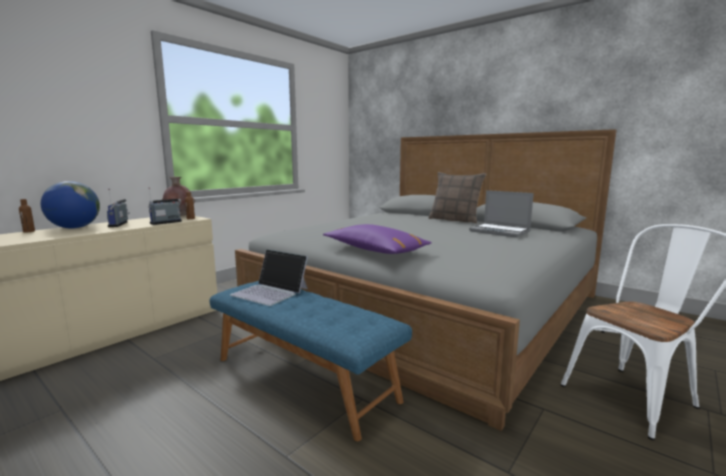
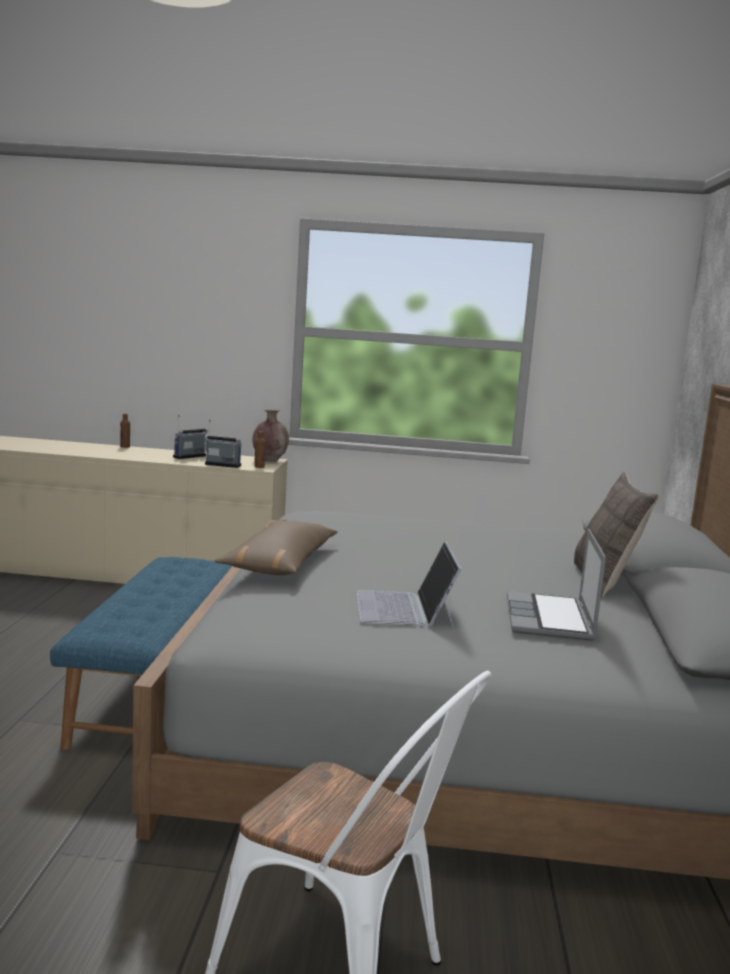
camera: 55 degrees right, 0 degrees up
globe [41,181,100,229] -> none
laptop [230,249,308,306] -> laptop moved to [356,541,462,627]
purple pillow [323,224,432,254] -> brown pillow [215,520,338,575]

